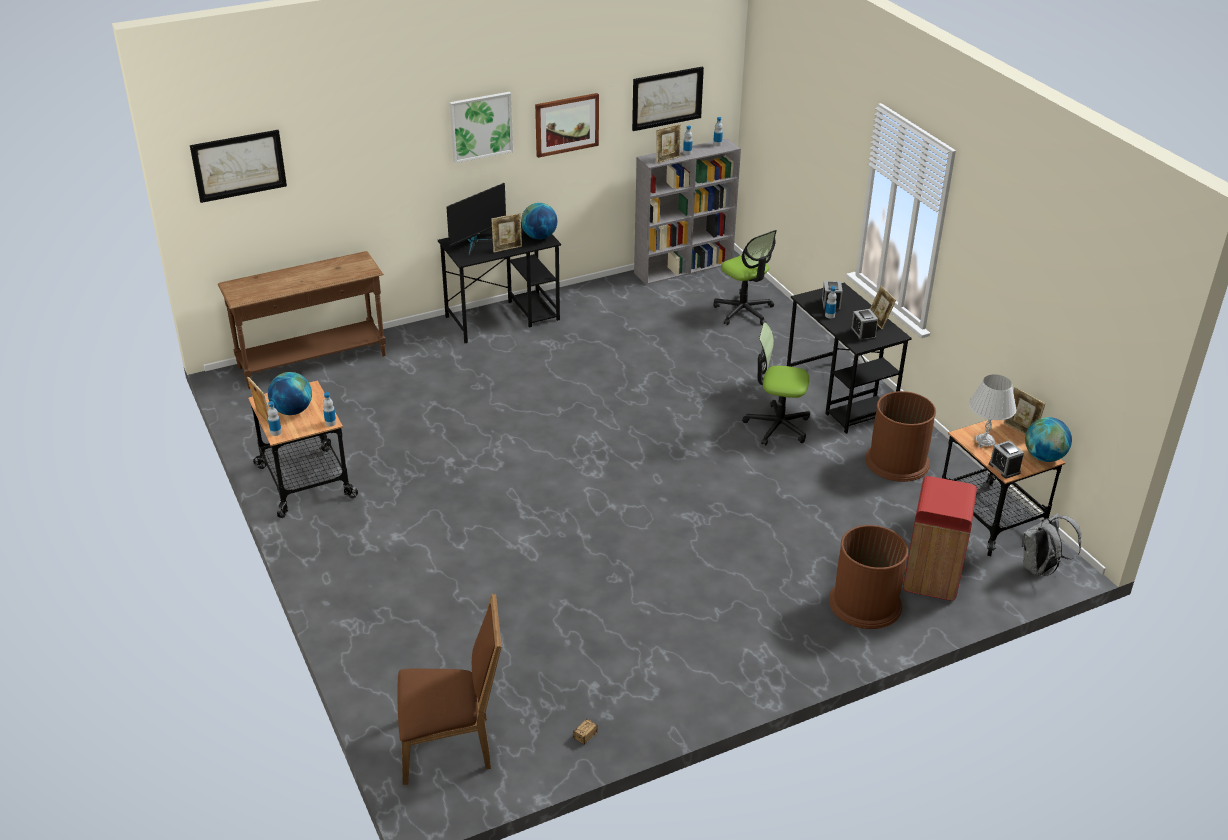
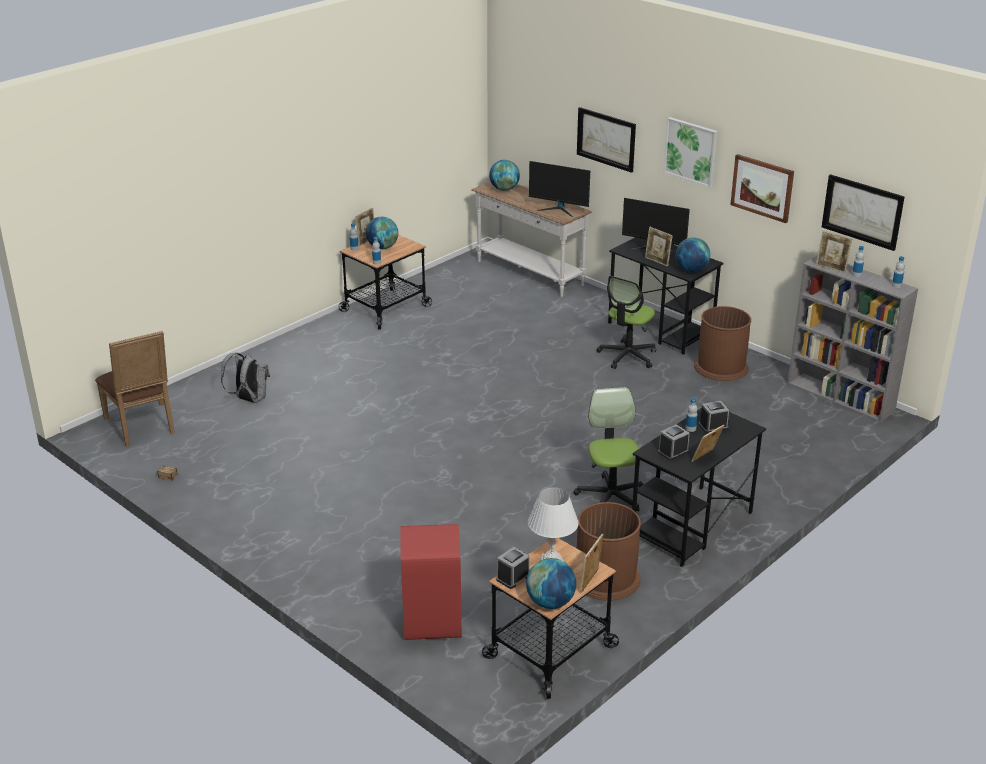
camera: 70 degrees right, 5 degrees down
picture [190,130,287,203] -> picture moved to [577,107,636,173]
brown console table [218,251,386,389] -> white console table [471,181,592,297]
office chair [713,230,777,325] -> office chair moved to [596,276,656,369]
brown trash can [829,525,908,629] -> brown trash can moved to [694,306,751,381]
grey backpack [1022,513,1081,576] -> grey backpack moved to [221,353,270,403]
none -> globe [489,160,520,191]
none -> monitor [529,161,590,217]

